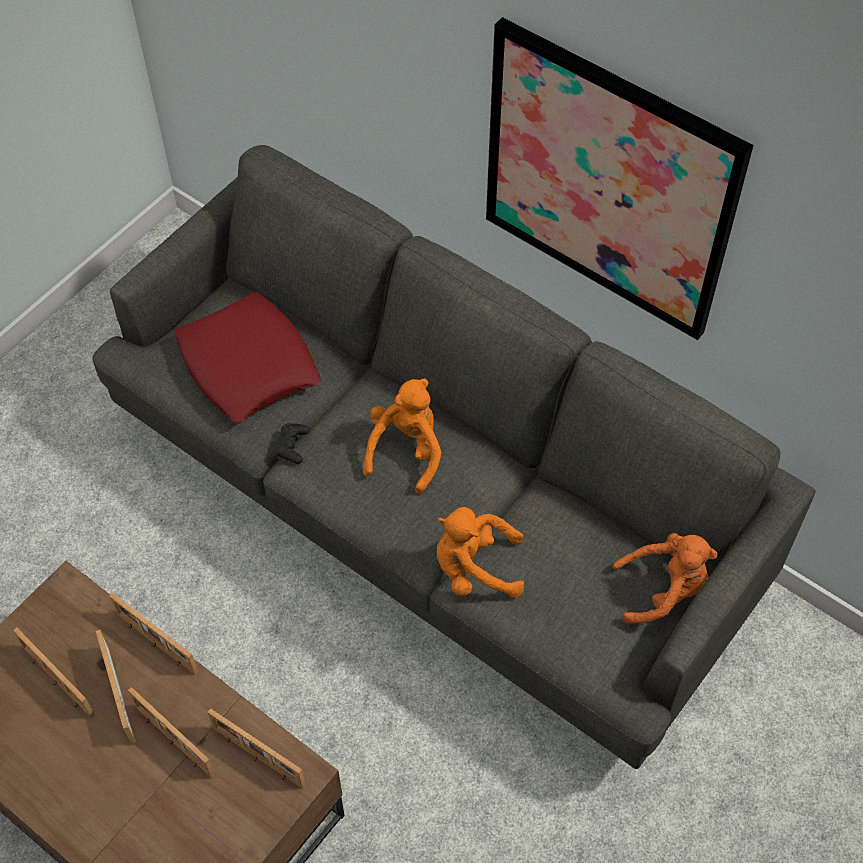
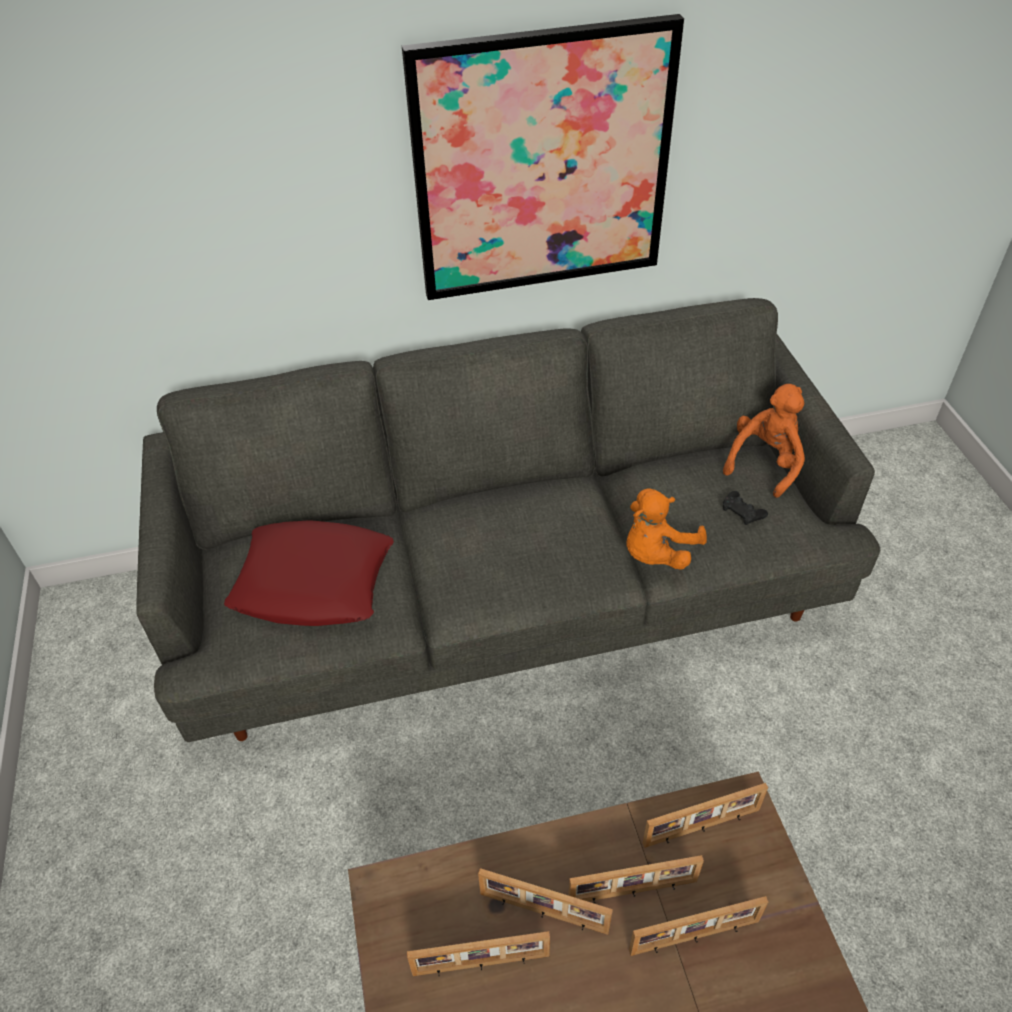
camera: 50 degrees left, 10 degrees down
picture frame [109,593,198,675] -> picture frame moved to [629,896,768,956]
black game controller [275,423,310,464] -> black game controller moved to [723,491,768,525]
orange plush toy [363,379,442,494] -> none

